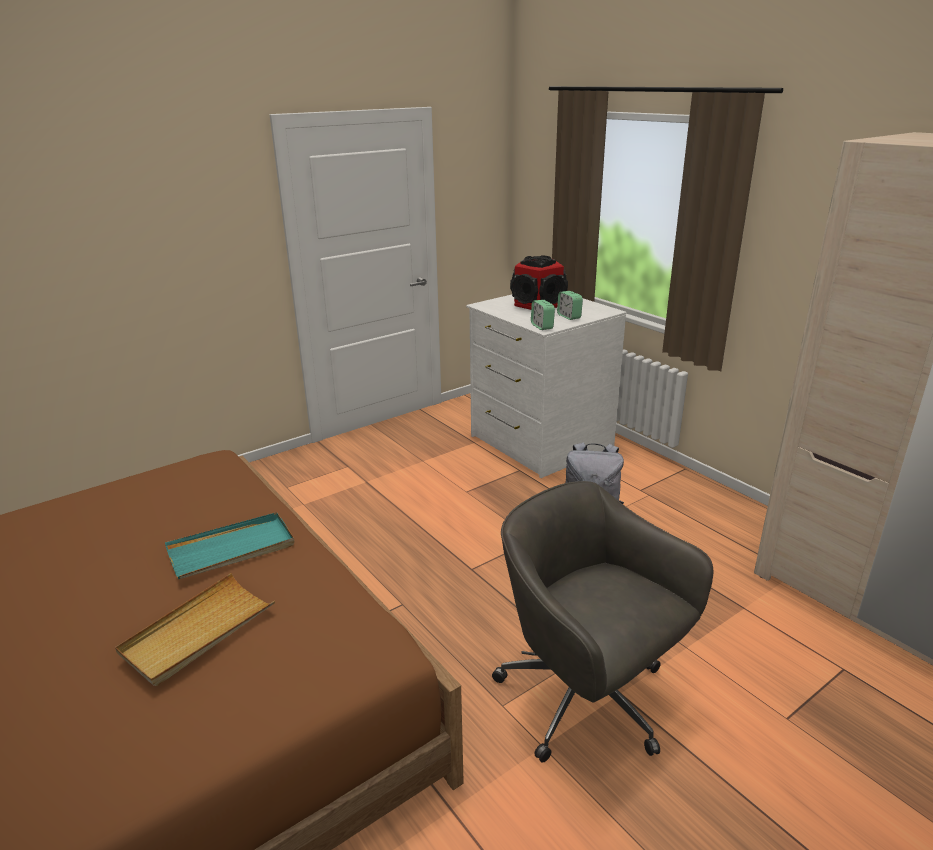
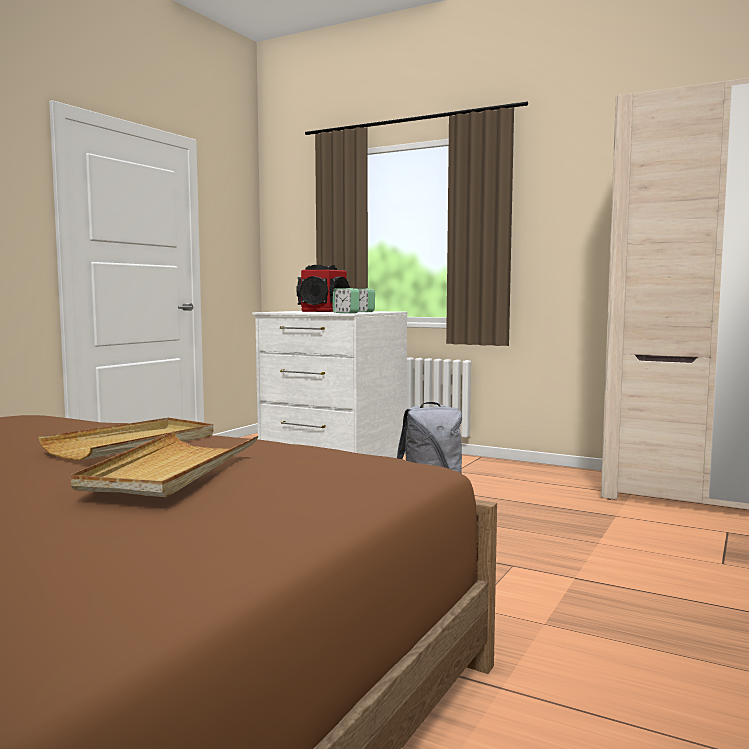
camera: 25 degrees left, 20 degrees down
turquoise tray [165,512,295,580] -> beige tray [38,418,214,460]
grey office chair [492,481,713,763] -> none

